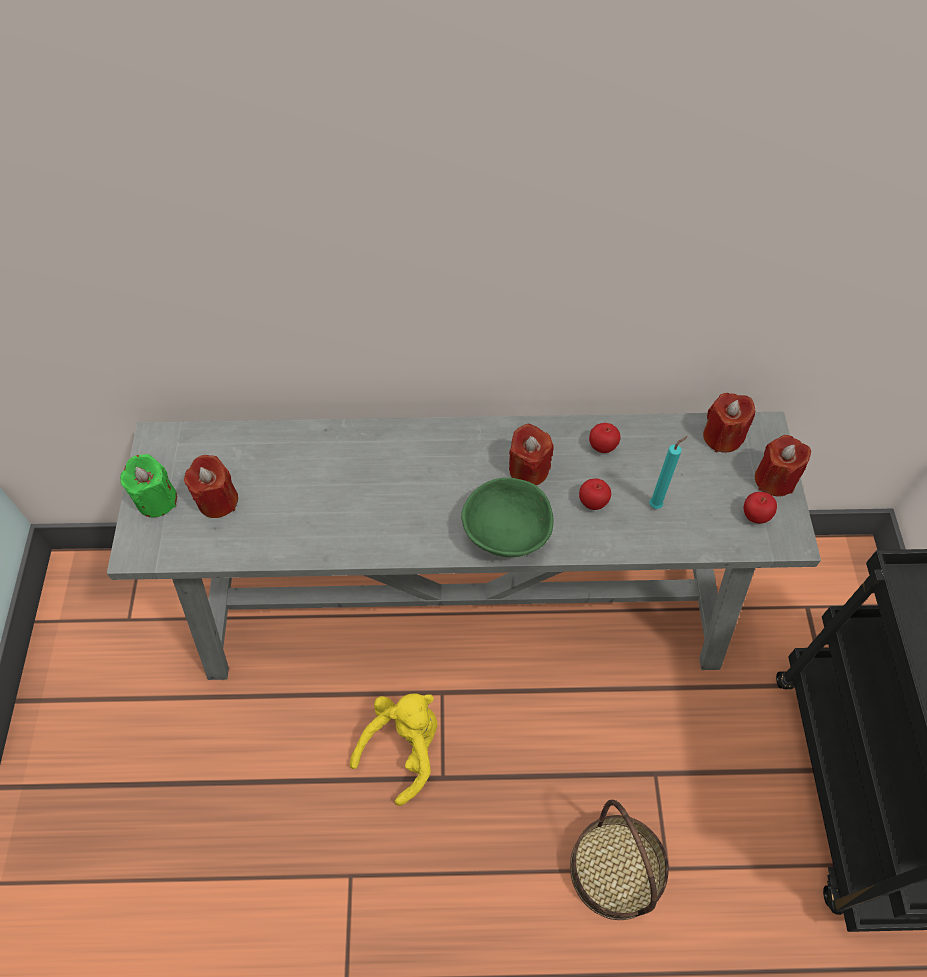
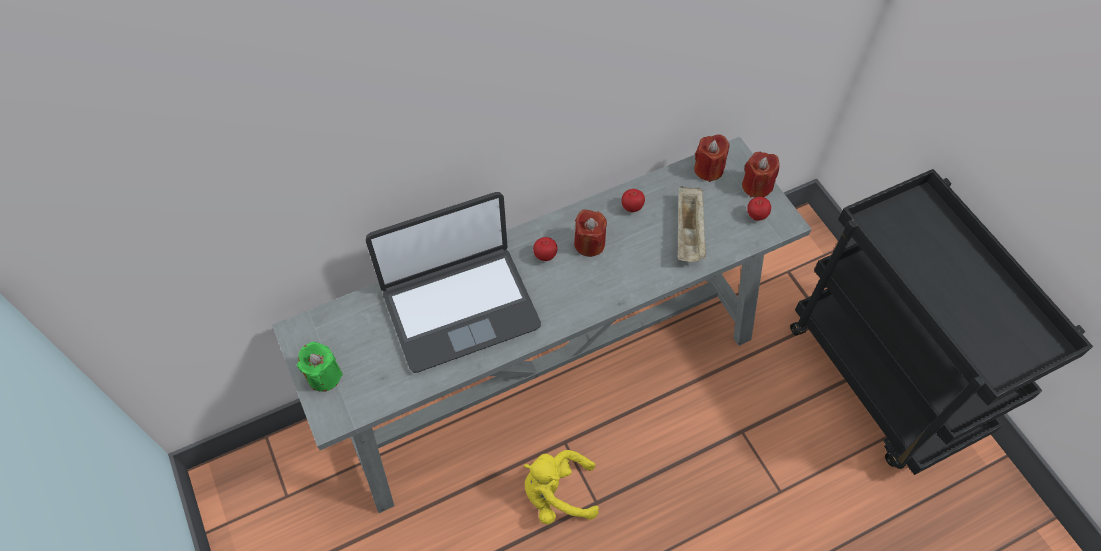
camera: 25 degrees left, 0 degrees up
red candle [184,455,238,518] -> none
yellow plush toy [350,693,437,806] -> yellow plush toy turned 105 degrees counterclockwise [524,450,599,524]
green bowl [461,478,553,557] -> none
basket [570,800,668,920] -> none
apple [579,479,611,510] -> apple moved to [533,237,558,261]
turquoise candle [649,436,688,509] -> beige tray [678,186,707,262]
none -> laptop [366,192,541,373]

